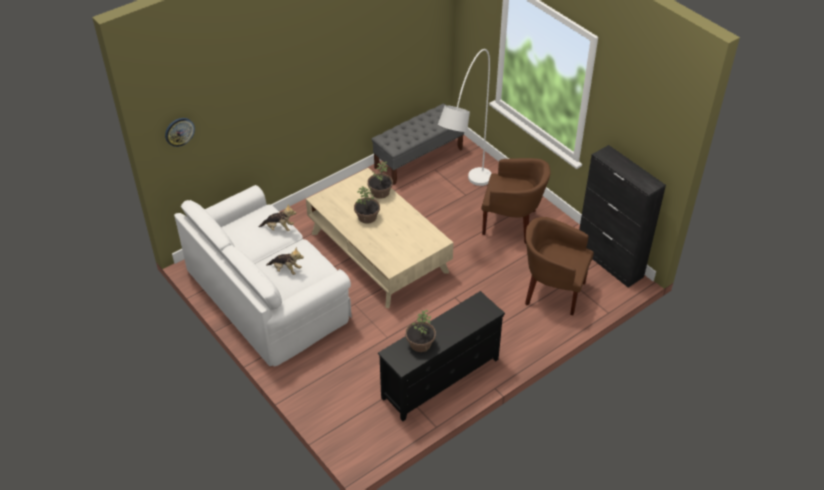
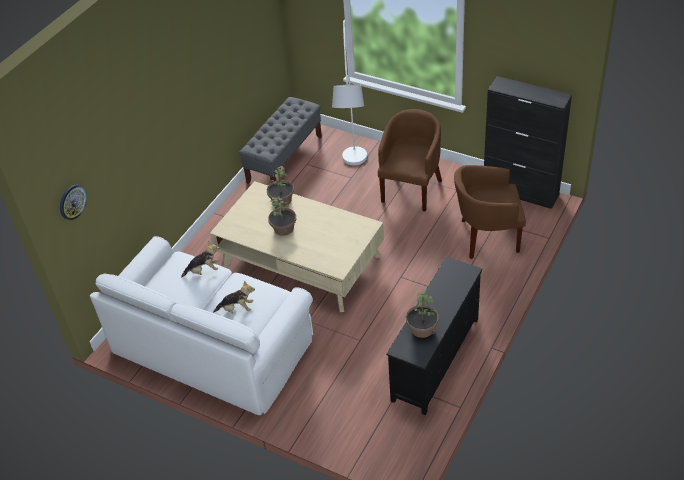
camera: 20 degrees left, 0 degrees up
brown armchair [481,158,551,244] -> brown armchair turned 60 degrees counterclockwise [378,109,442,211]

